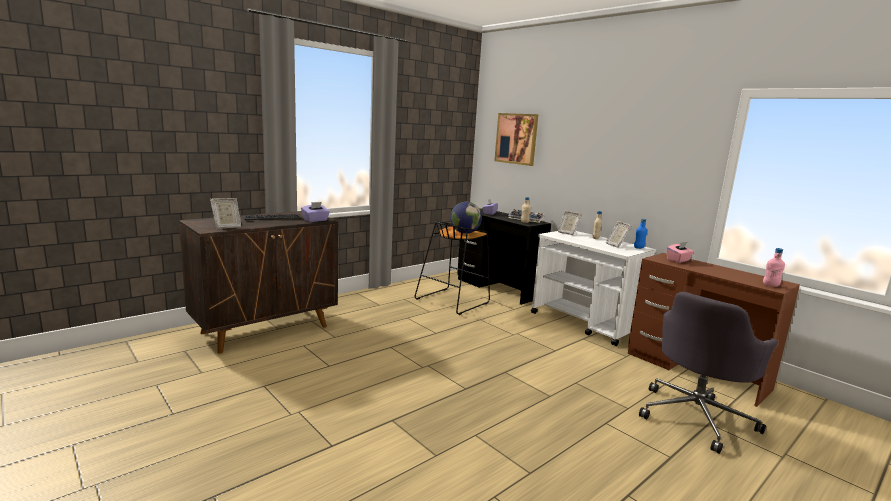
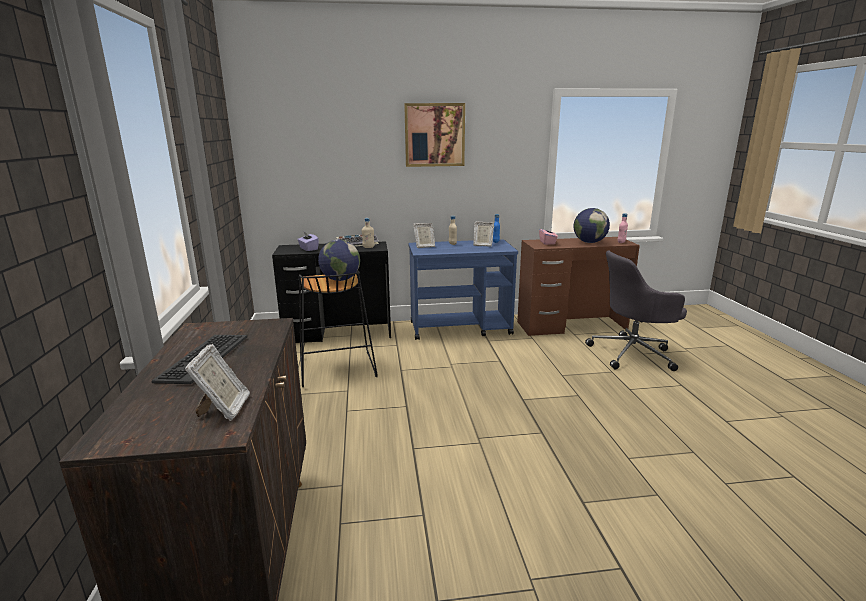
camera: 55 degrees left, 5 degrees up
purple tissue box [301,202,330,222] -> none
picture [494,113,538,166] -> picture moved to [404,103,465,167]
white cart [531,231,656,346] -> blue cart [409,239,518,340]
grey office chair [639,292,778,454] -> grey office chair turned 90 degrees clockwise [585,250,687,371]
none -> globe [573,208,610,243]

